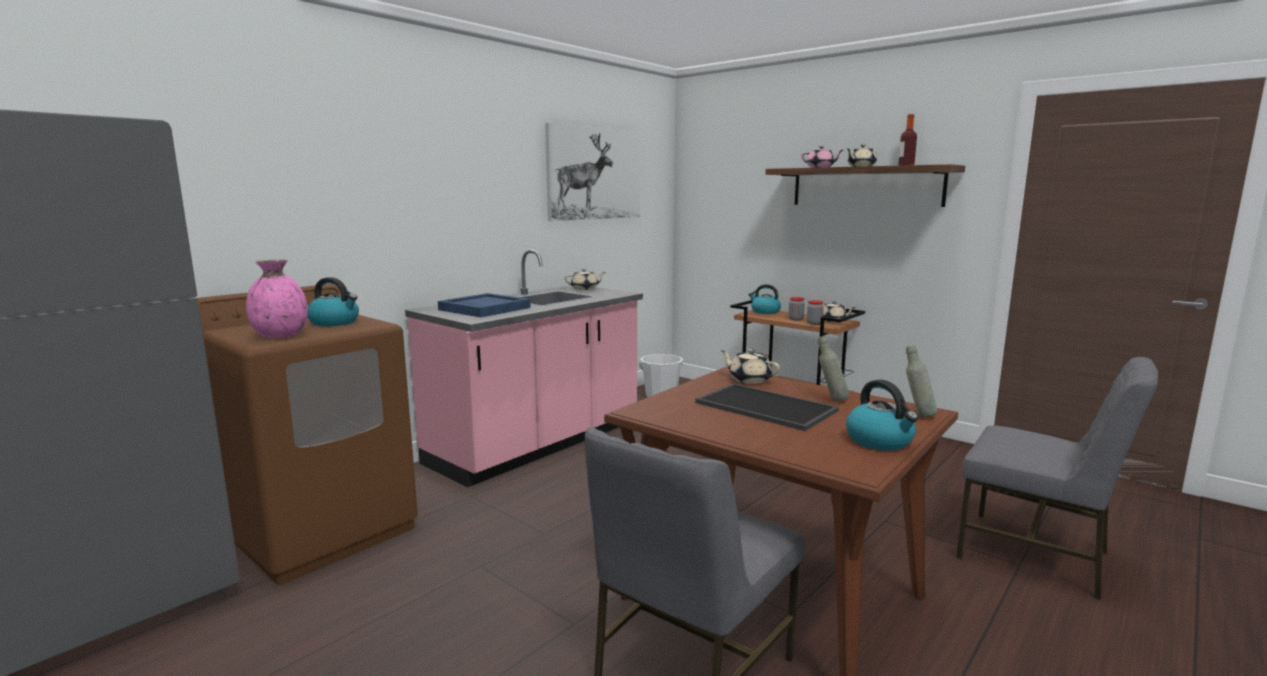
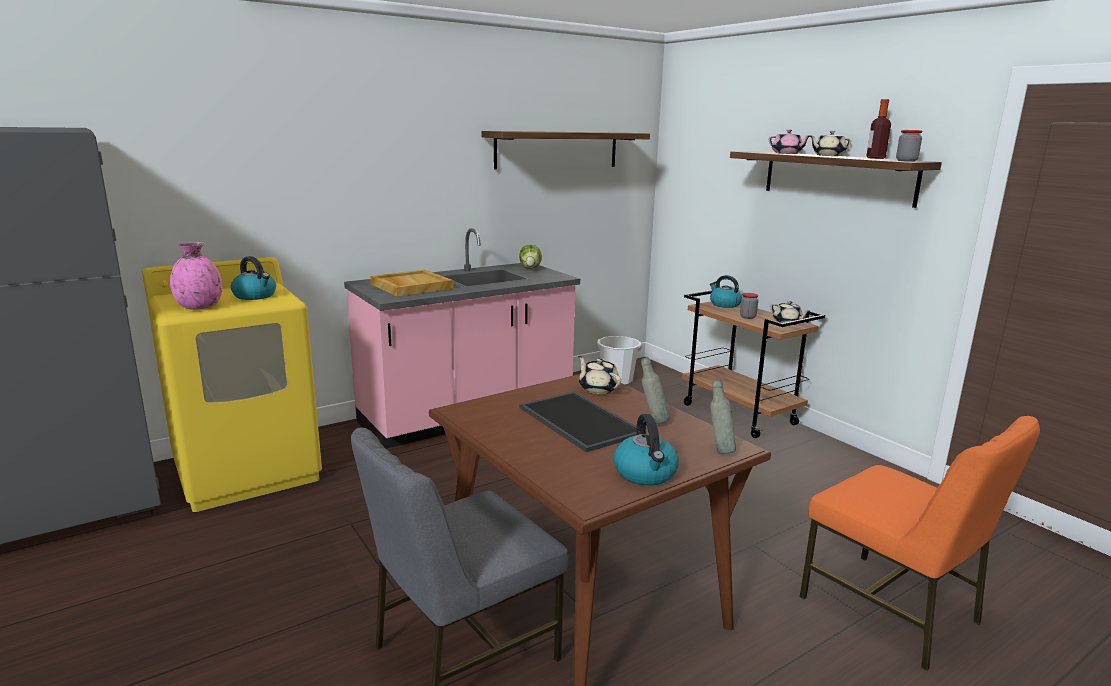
camera: 15 degrees right, 5 degrees up
brown washing machine [197,284,418,585] -> yellow washing machine [142,257,322,512]
blue tray [438,293,531,317] -> beige tray [370,270,453,297]
picture [545,123,641,221] -> shelf [481,131,650,170]
beige teapot [565,268,605,290] -> lettuce [520,245,542,269]
jar [807,300,824,325] -> jar moved to [896,130,922,162]
grey chair [956,357,1158,600] -> orange chair [800,416,1040,671]

